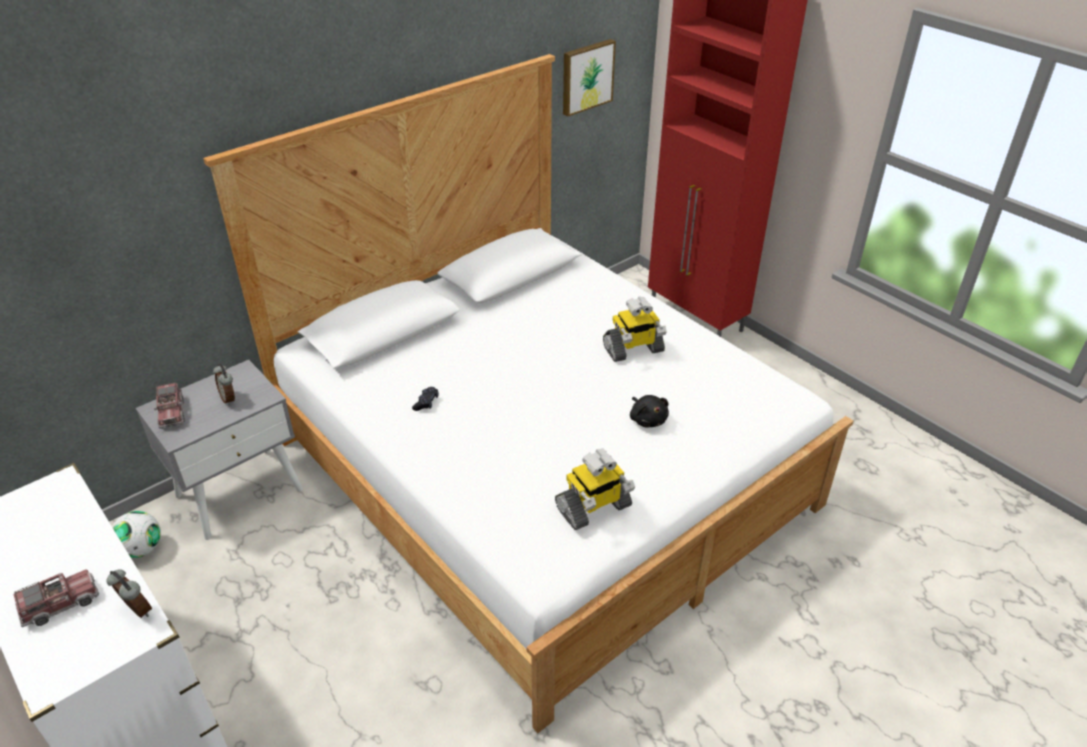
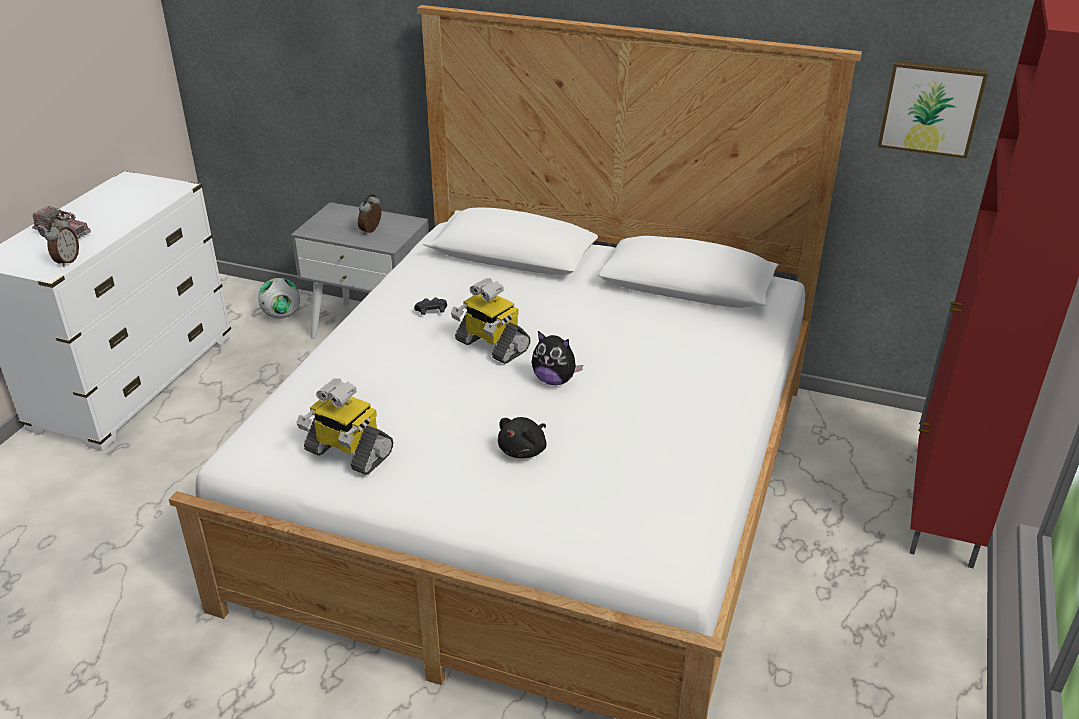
camera: 60 degrees right, 5 degrees down
toy truck [154,382,185,429] -> none
toy robot [603,297,667,362] -> toy robot moved to [451,278,531,364]
none -> plush toy [532,331,583,385]

